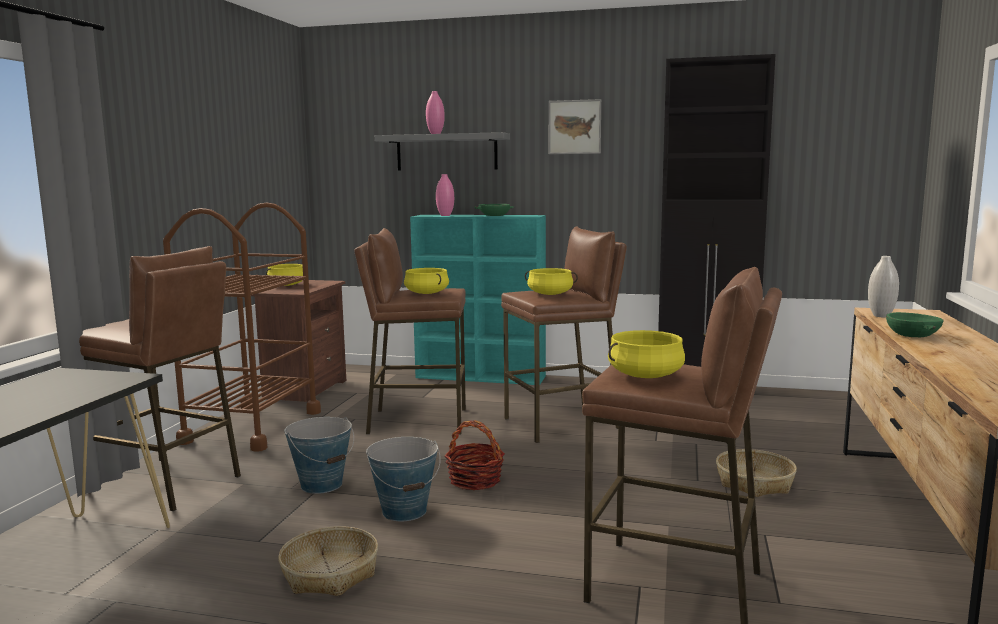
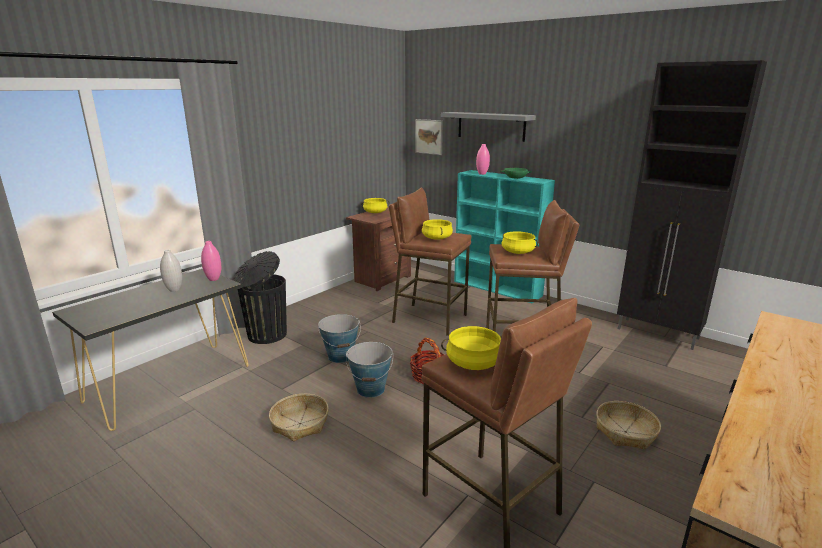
camera: 25 degrees right, 10 degrees up
brown stool [79,246,241,511] -> black trash can [234,251,287,344]
brown cart [163,202,321,452] -> none
pink vase [426,91,445,134] -> pink vase moved to [201,241,221,281]
picture [549,99,601,154] -> picture moved to [415,119,443,155]
white vase [868,256,899,317] -> white vase moved to [160,250,182,292]
green bowl [886,312,944,337] -> none

